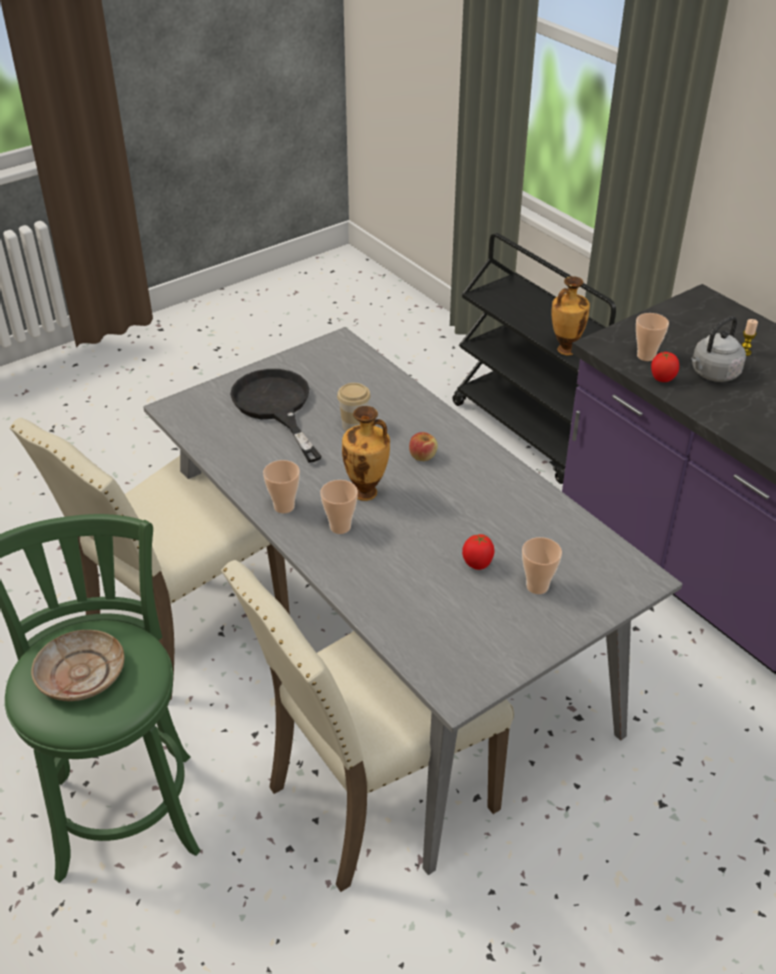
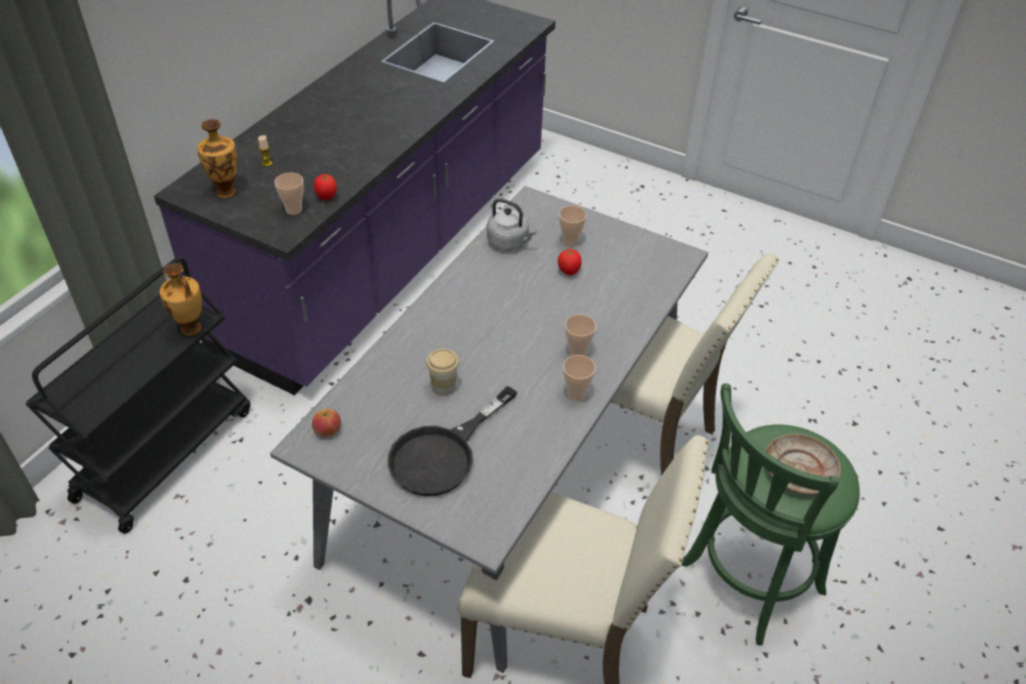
camera: 115 degrees left, 5 degrees up
vase [342,406,390,501] -> vase moved to [197,119,237,198]
apple [409,432,438,461] -> apple moved to [312,409,341,437]
grey kettle [691,316,746,382] -> grey kettle moved to [487,198,537,250]

